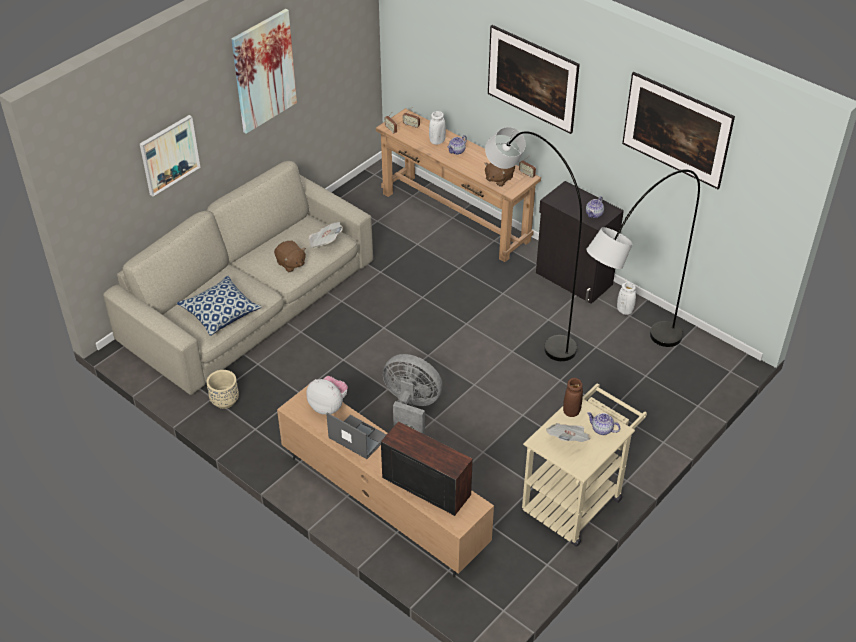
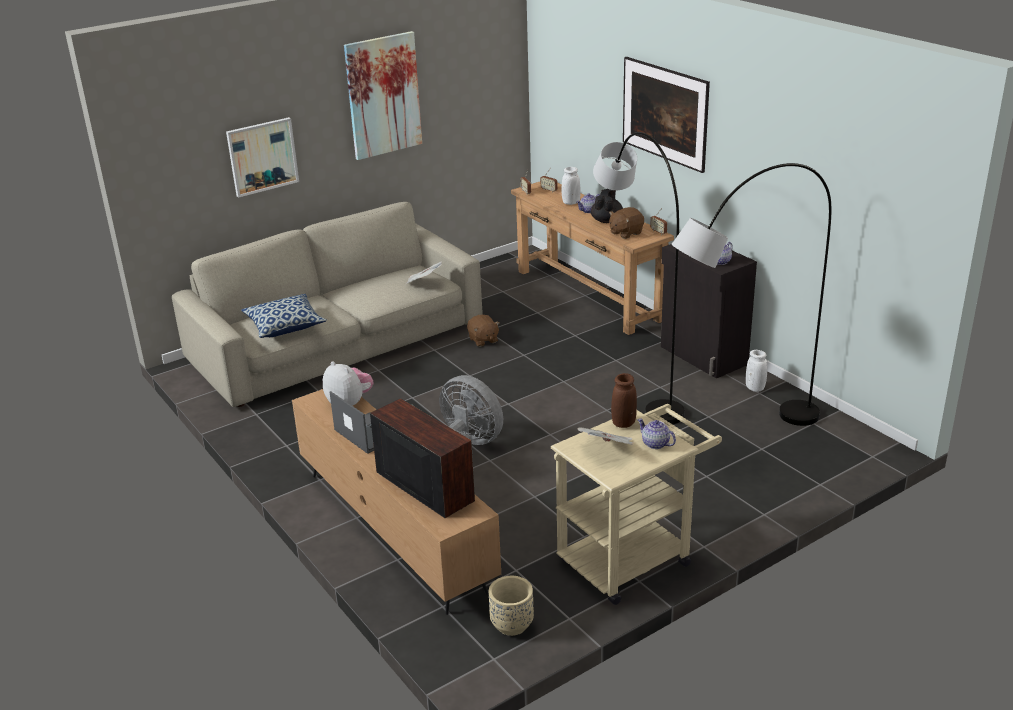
camera: 15 degrees right, 15 degrees down
beige planter [206,370,239,409] -> beige planter moved to [489,576,534,636]
brown plush toy [274,240,306,272] -> brown plush toy moved to [467,315,500,347]
picture [622,72,735,189] -> none
none -> black teapot [591,189,623,223]

